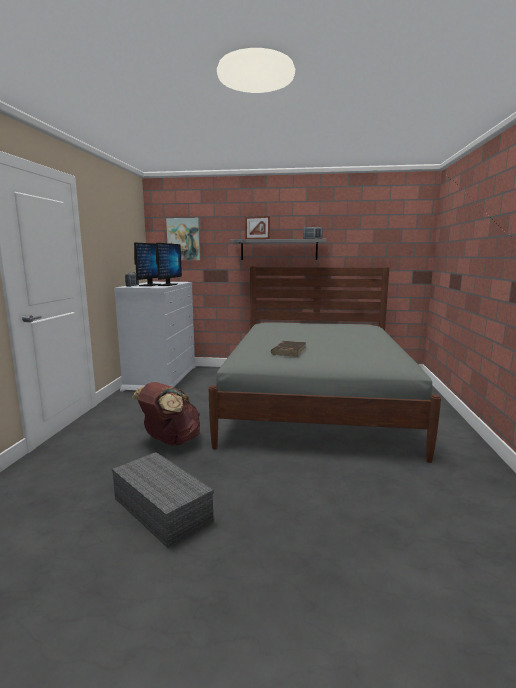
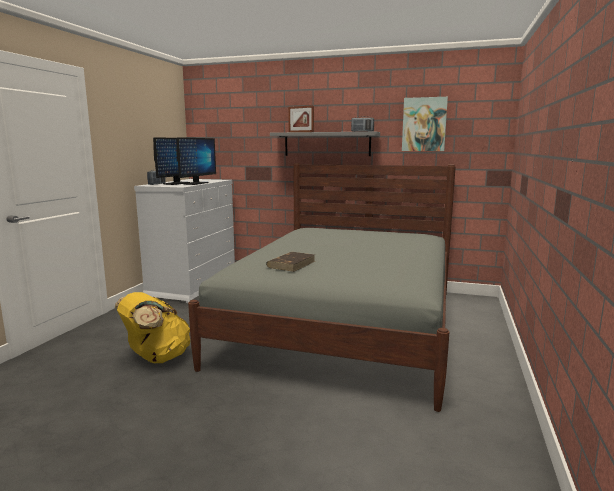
camera: 10 degrees right, 0 degrees up
grey storage box [112,452,214,548] -> none
brown backpack [132,382,200,446] -> yellow backpack [115,292,190,363]
picture [166,218,200,260] -> picture moved to [402,97,448,151]

